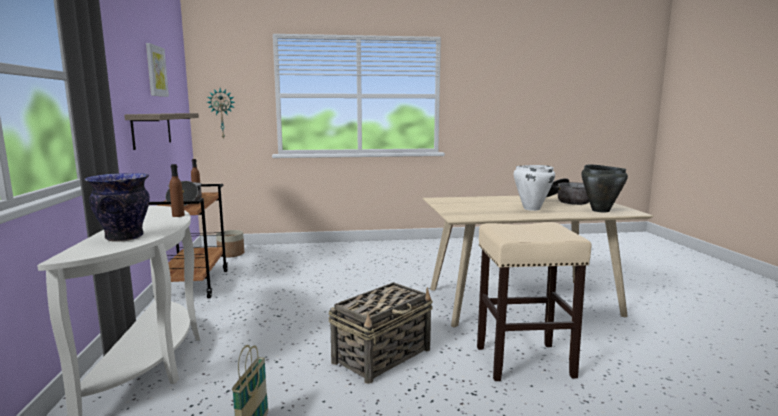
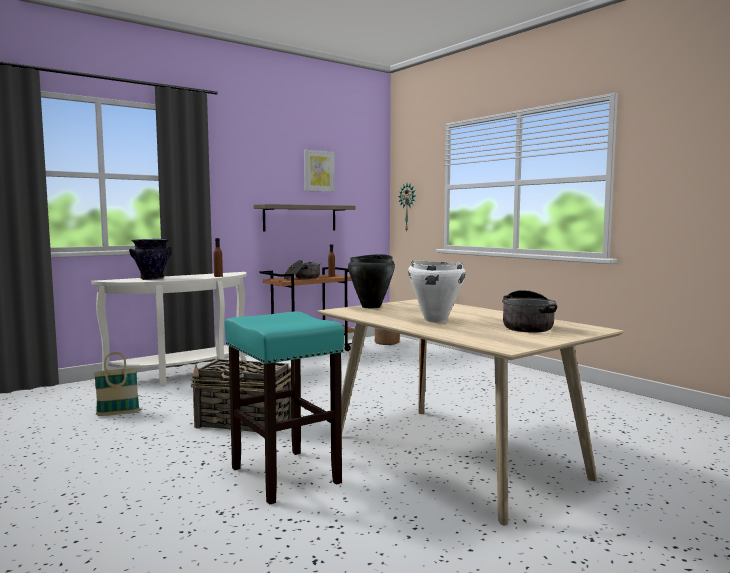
camera: 60 degrees right, 5 degrees down
beige stool [477,222,592,381] -> turquoise stool [225,311,344,505]
black cooking pot [581,165,628,213] -> black cooking pot moved to [348,254,395,308]

